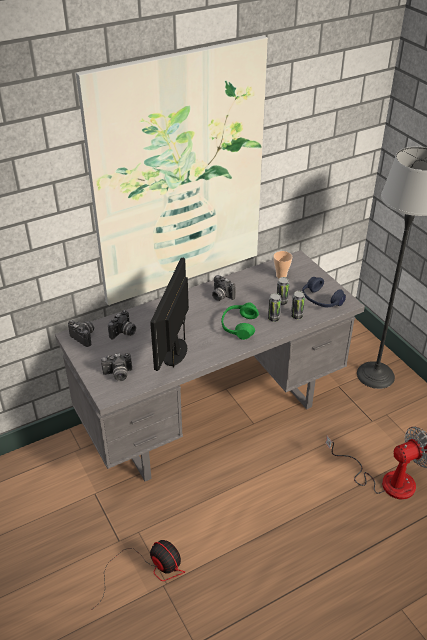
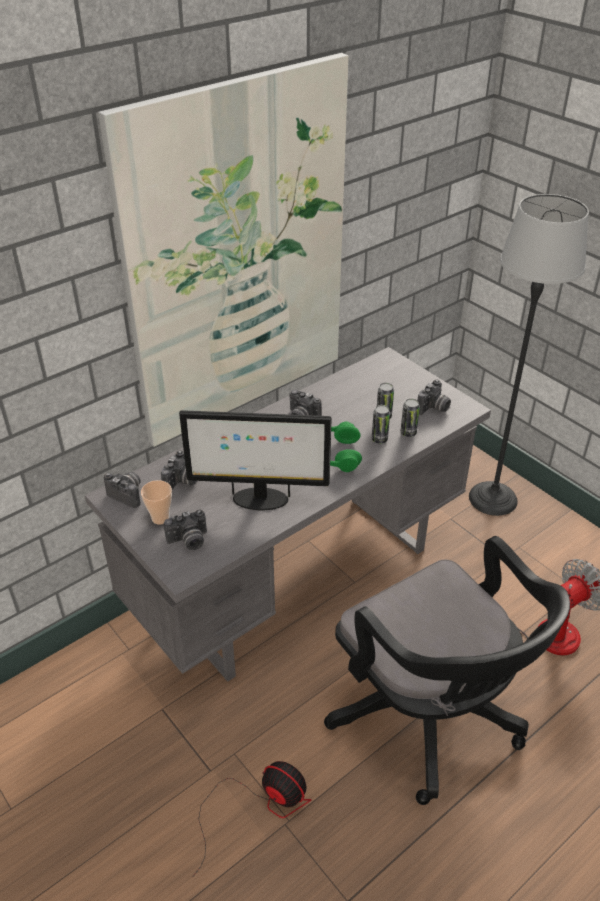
camera: 10 degrees left, 0 degrees up
monitor [150,258,189,371] -> monitor turned 90 degrees counterclockwise [179,410,332,510]
cup [273,251,292,278] -> cup moved to [141,480,172,525]
blue headphones [302,277,346,307] -> camera [418,380,451,415]
none -> black office chair [324,536,570,805]

